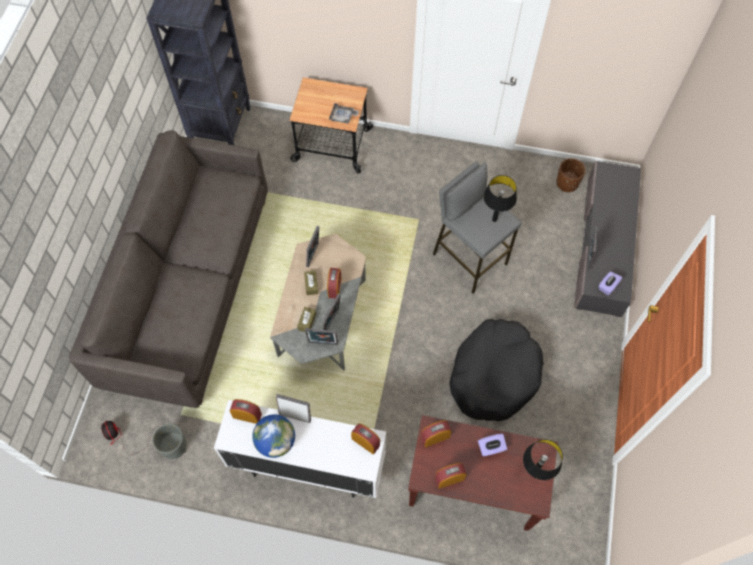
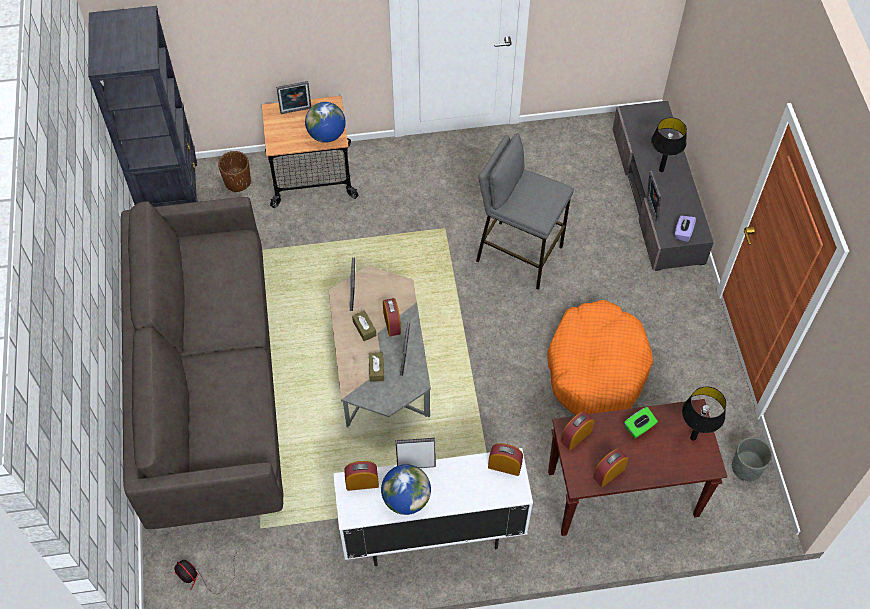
camera: 20 degrees left, 5 degrees down
grey planter [152,424,187,459] -> grey planter moved to [732,437,773,481]
picture frame [305,328,338,345] -> picture frame moved to [276,81,311,114]
grey tray [329,103,359,124] -> globe [305,102,346,143]
black dog bed [449,319,544,421] -> orange dog bed [547,300,653,415]
purple tissue box [478,434,507,456] -> green tissue box [624,407,658,438]
black table lamp [483,175,517,222] -> black table lamp moved to [651,117,687,172]
brown planter [556,158,586,192] -> brown planter moved to [218,151,251,192]

